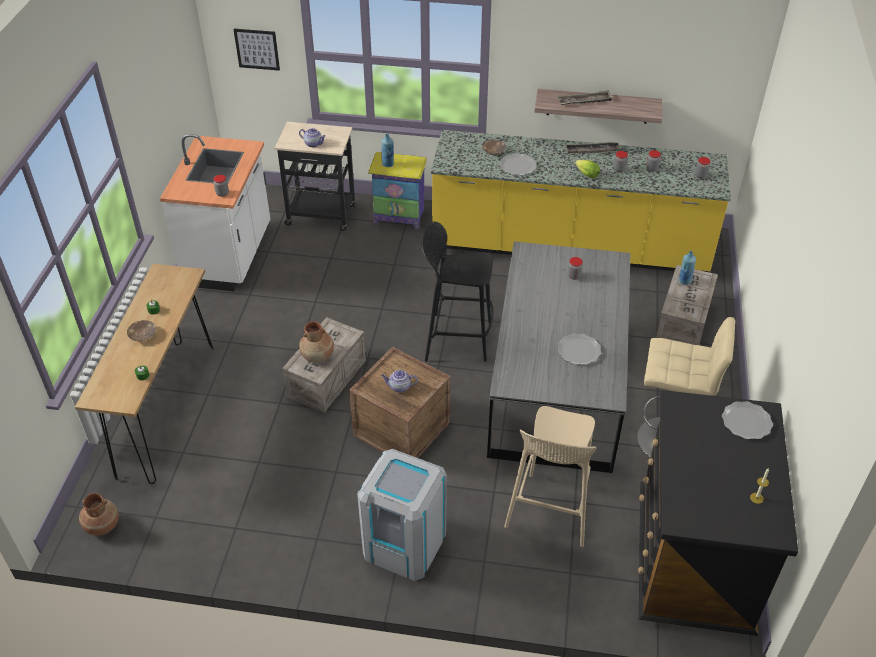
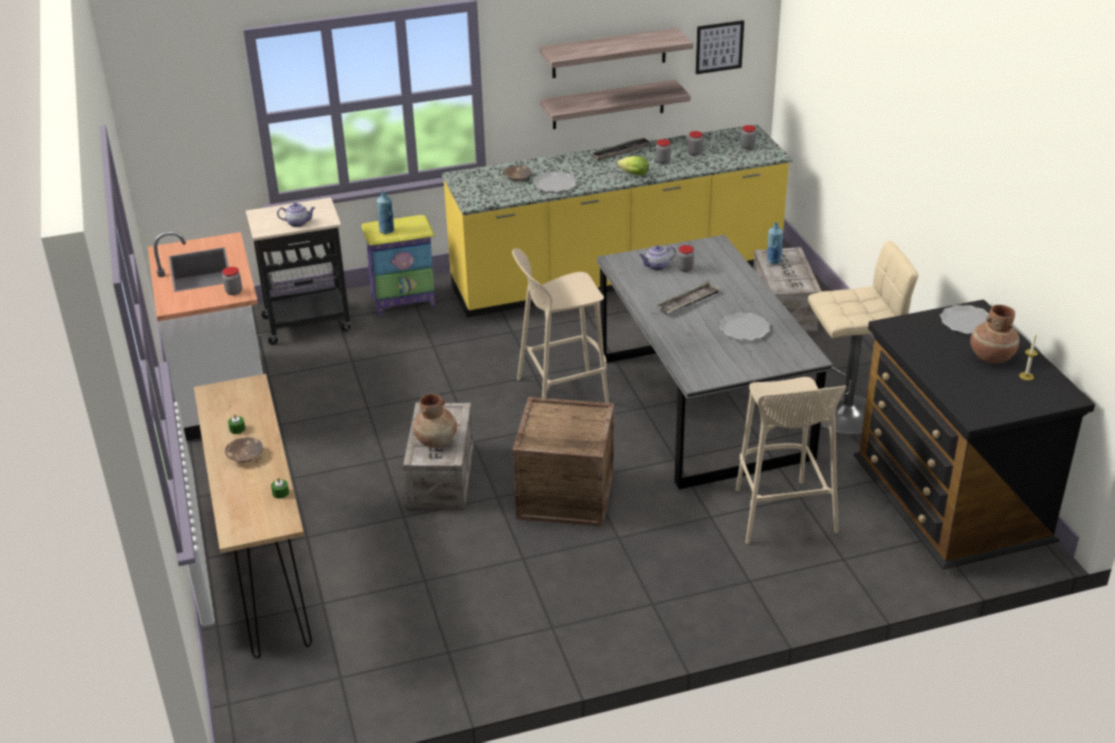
camera: 25 degrees left, 10 degrees down
brown vase [79,493,119,536] -> brown vase moved to [970,305,1019,364]
picture [233,29,280,71] -> picture moved to [695,20,744,74]
grey trash can [357,449,447,581] -> none
teapot [381,370,418,393] -> teapot moved to [640,245,676,270]
black stool [422,222,493,362] -> beige stool [512,248,609,403]
tray [557,90,613,105] -> tray moved to [655,281,720,315]
none -> shelf [539,28,693,78]

